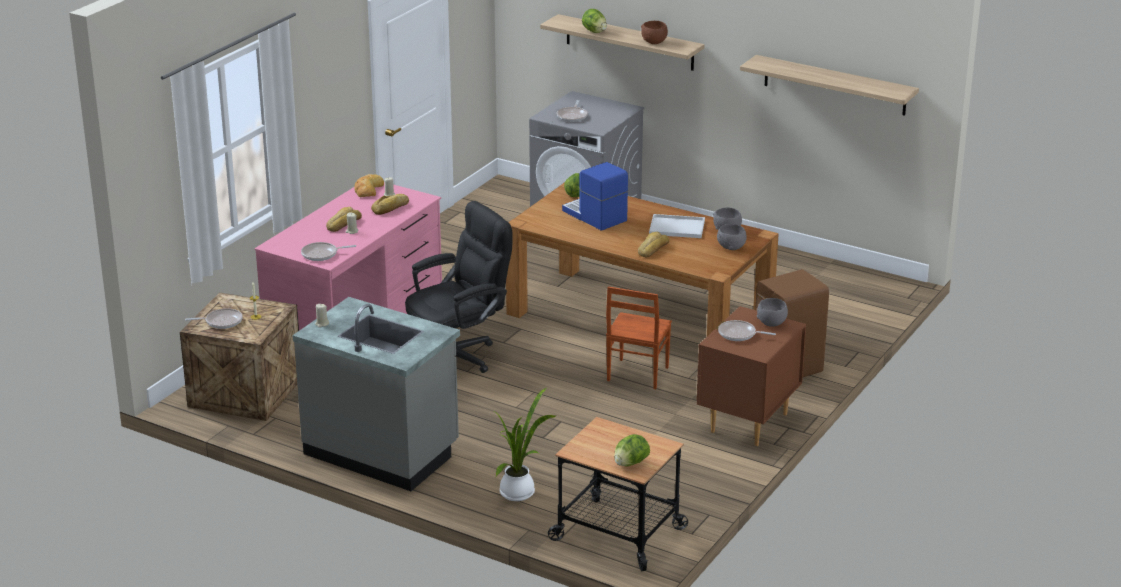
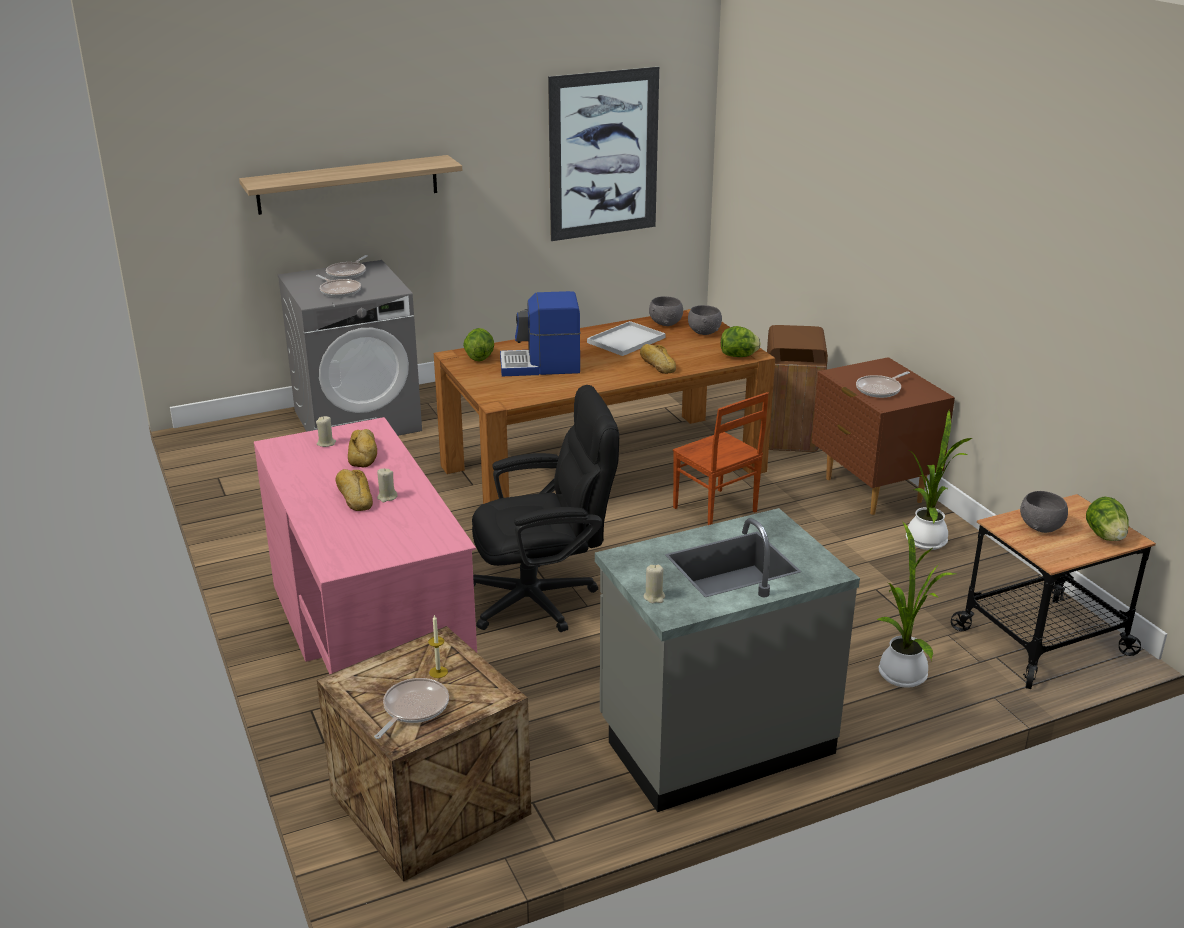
camera: 55 degrees left, 0 degrees up
frying pan [301,242,356,261] -> frying pan moved to [326,255,368,279]
bread [354,174,384,197] -> none
black office chair [405,201,513,373] -> black office chair turned 75 degrees clockwise [472,385,619,632]
lettuce [582,9,607,33] -> lettuce moved to [721,326,761,357]
brown bowl [641,21,668,44] -> none
shelf [740,55,919,116] -> picture [548,67,659,241]
grey bowl [757,298,788,327] -> grey bowl moved to [1020,491,1068,533]
none -> potted plant [906,410,972,550]

